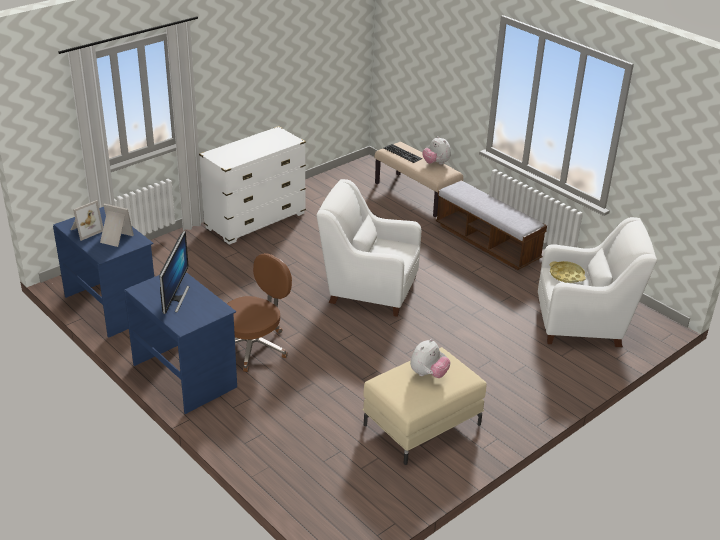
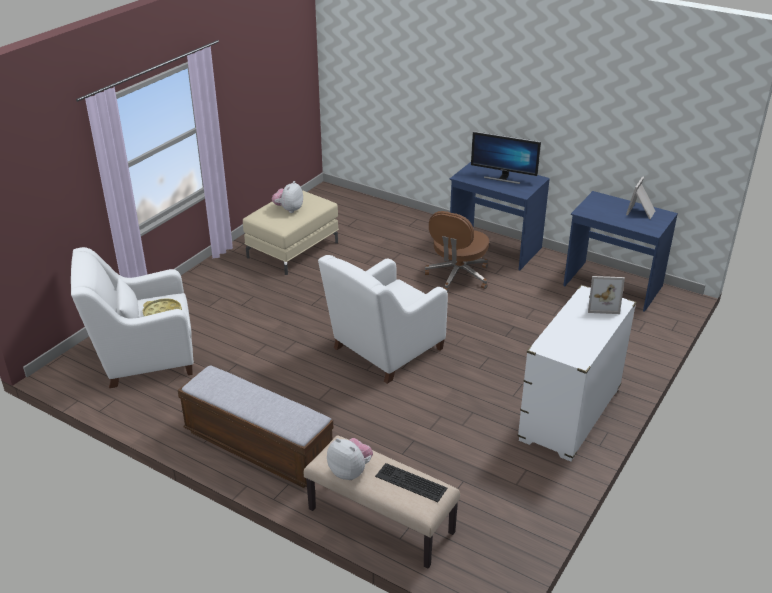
camera: 165 degrees right, 0 degrees up
picture frame [100,203,134,247] -> picture frame moved to [588,276,625,314]
monitor [160,231,189,314] -> monitor turned 60 degrees counterclockwise [471,131,541,184]
white armchair [317,179,421,317] -> white armchair turned 135 degrees clockwise [318,255,448,384]

